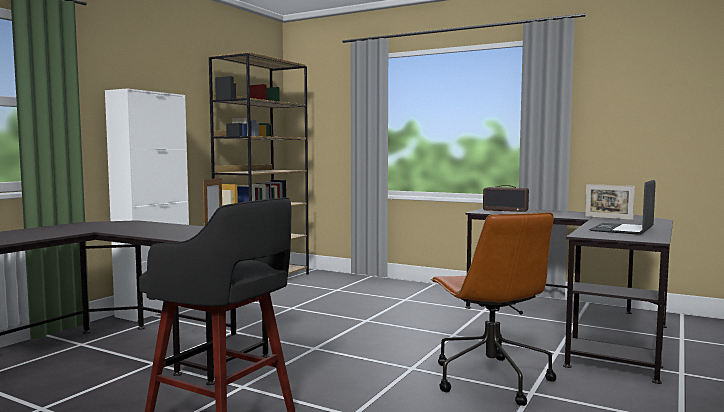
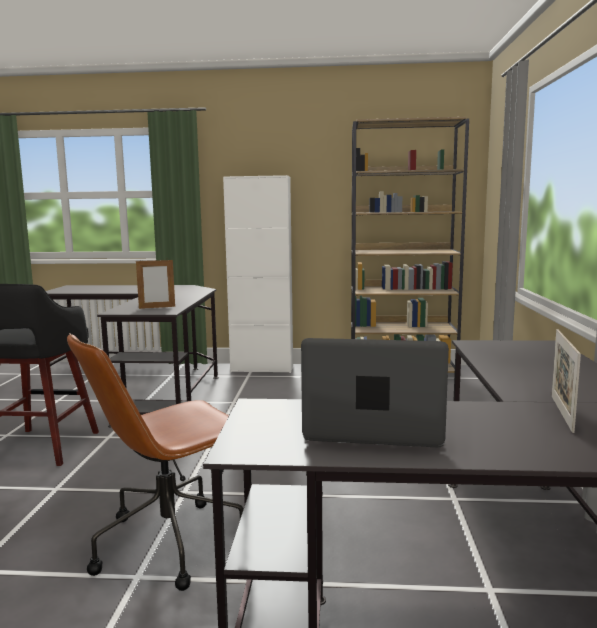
camera: 65 degrees right, 5 degrees up
radio [483,185,529,212] -> none

